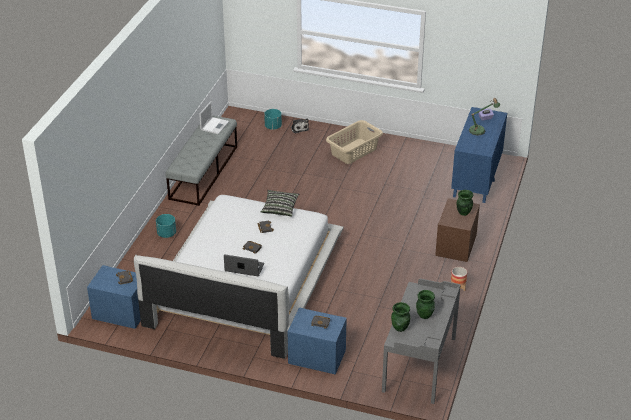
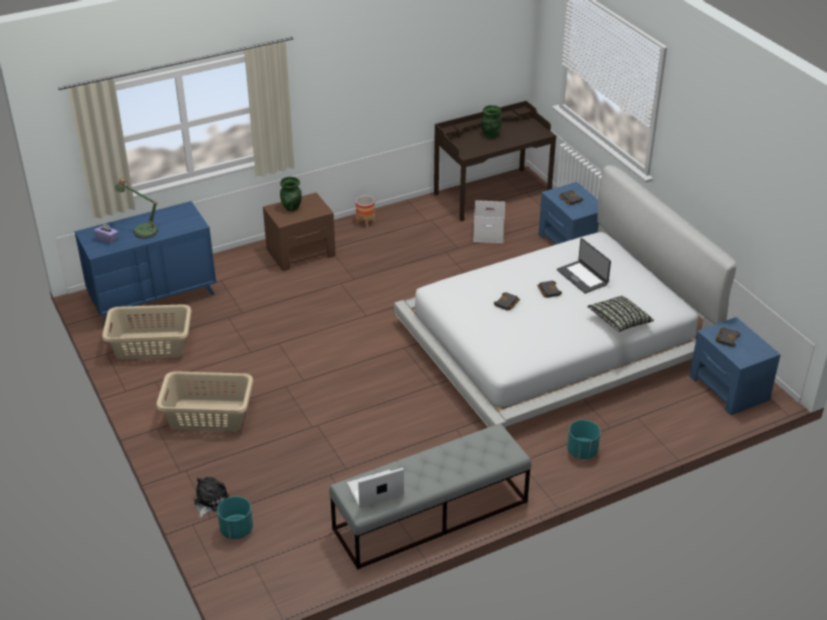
camera: 135 degrees left, 0 degrees up
pillow [261,190,299,216] -> pillow moved to [587,296,654,332]
grey desk [382,278,461,404] -> brown desk [434,101,556,221]
green vase [391,302,410,332] -> none
none -> beige laundry basket [102,304,192,360]
none -> white storage box [473,200,505,243]

